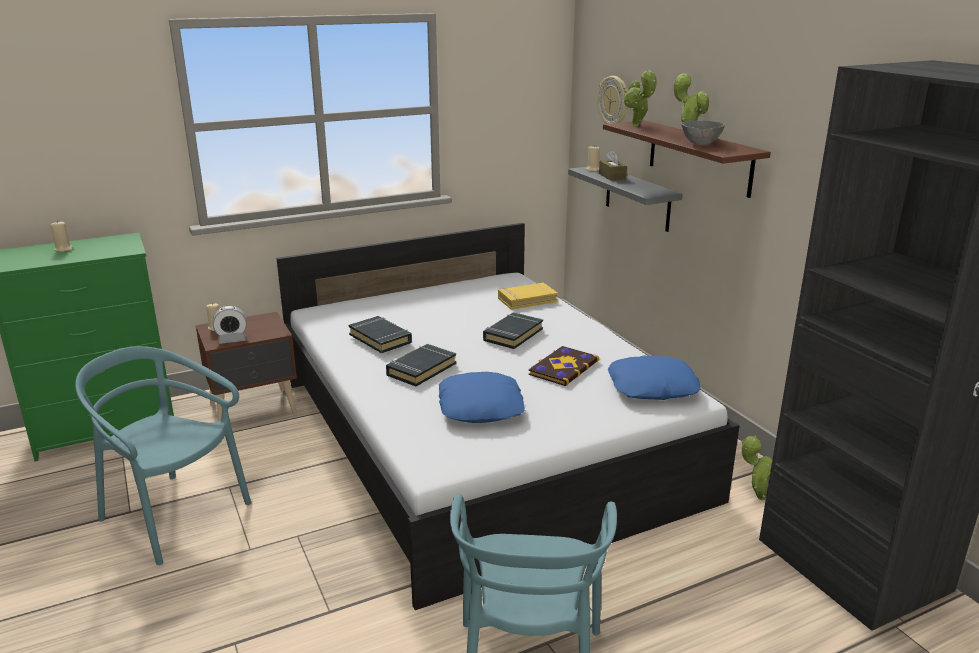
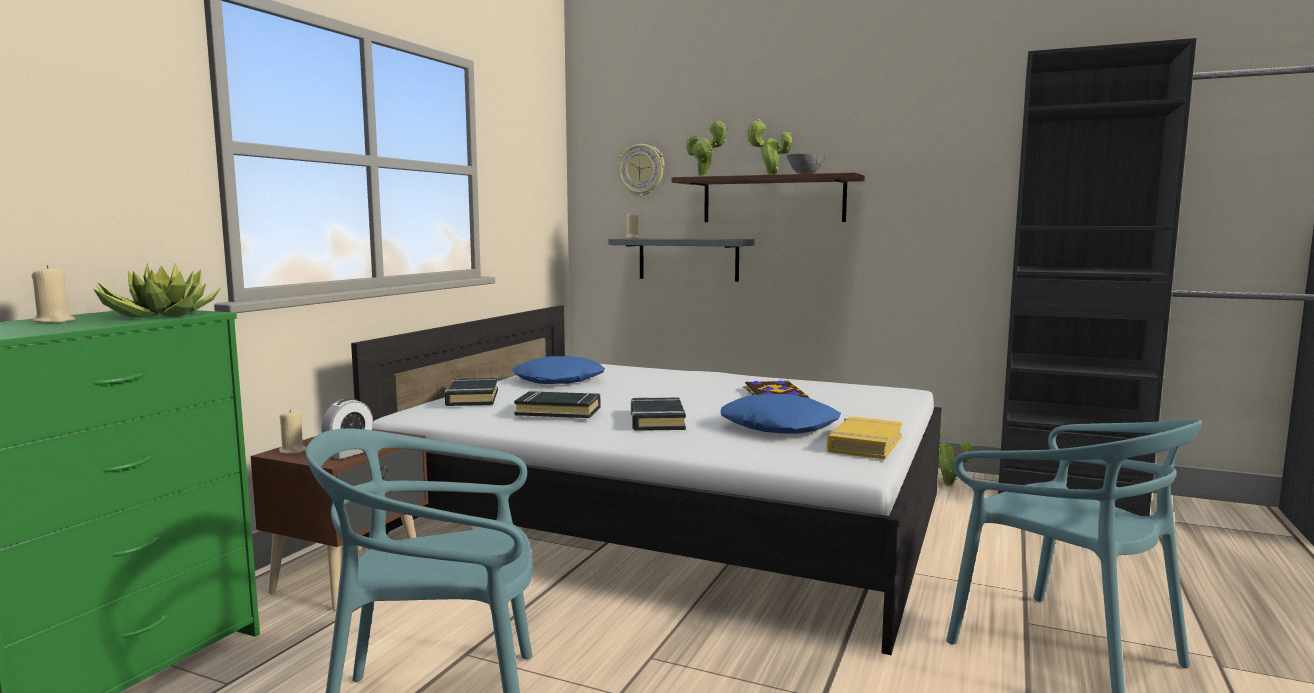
camera: 40 degrees left, 15 degrees down
black book [483,312,543,349] -> black book moved to [445,378,498,406]
yellow book [498,283,558,310] -> yellow book moved to [827,416,903,459]
brown tissue box [599,150,627,181] -> none
blue pillow [608,356,700,400] -> blue pillow moved to [512,356,605,384]
none -> potted plant [94,263,221,318]

